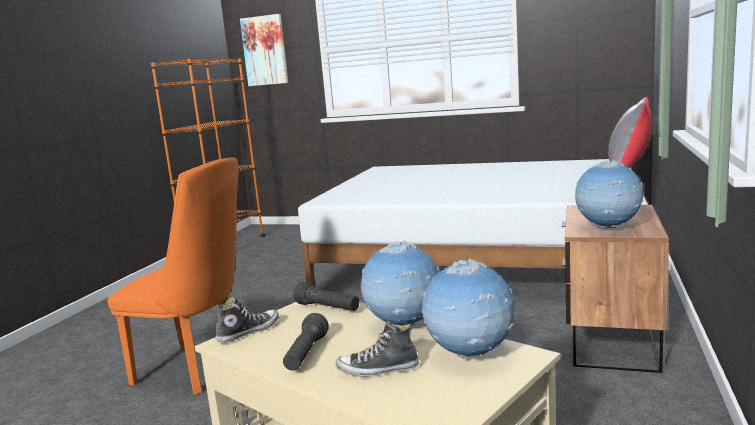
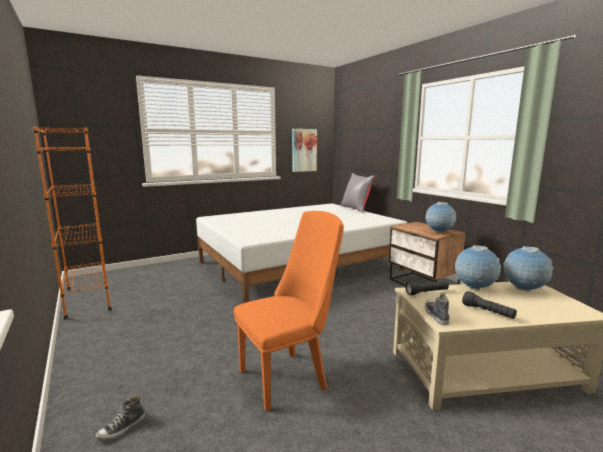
camera: 50 degrees left, 0 degrees up
picture [240,14,288,86] -> picture moved to [292,129,317,172]
shoe [336,321,419,377] -> shoe moved to [95,395,145,441]

